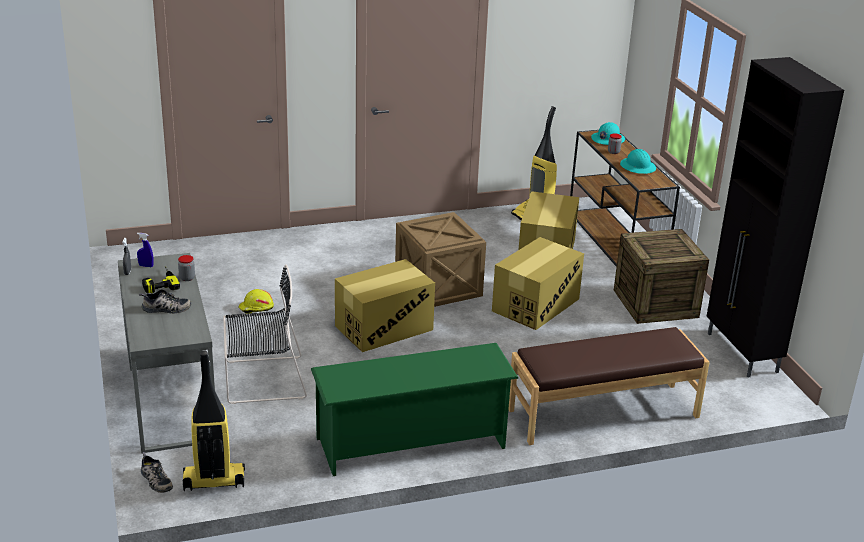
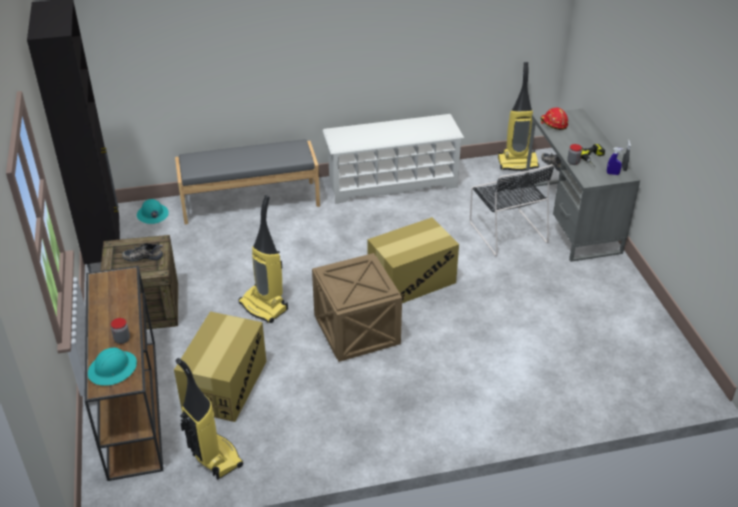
camera: 175 degrees left, 10 degrees up
shoe [139,289,191,313] -> shoe moved to [122,243,163,262]
black chair [223,265,307,404] -> black chair turned 105 degrees counterclockwise [470,164,554,256]
yellow hard hat [238,289,274,314] -> none
green shoe rack [311,343,518,476] -> white shoe rack [322,114,464,204]
cardboard box [492,237,584,330] -> vacuum cleaner [238,195,288,323]
brown bench [508,327,710,445] -> grey bench [175,139,320,225]
turquoise hard hat [620,149,656,174] -> turquoise hard hat moved to [137,199,169,224]
none -> red hard hat [540,108,568,130]

